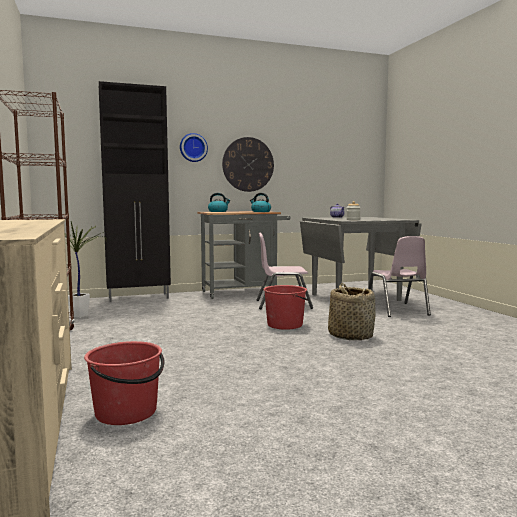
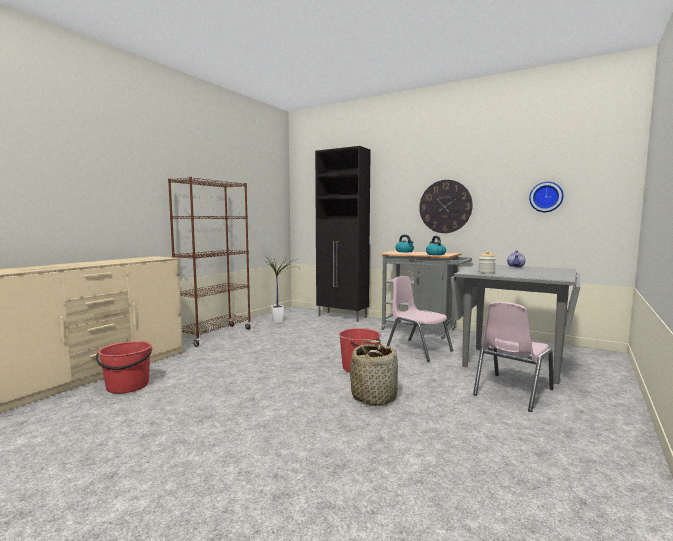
camera: 50 degrees right, 0 degrees up
wall clock [180,133,208,162] -> wall clock moved to [529,182,564,212]

